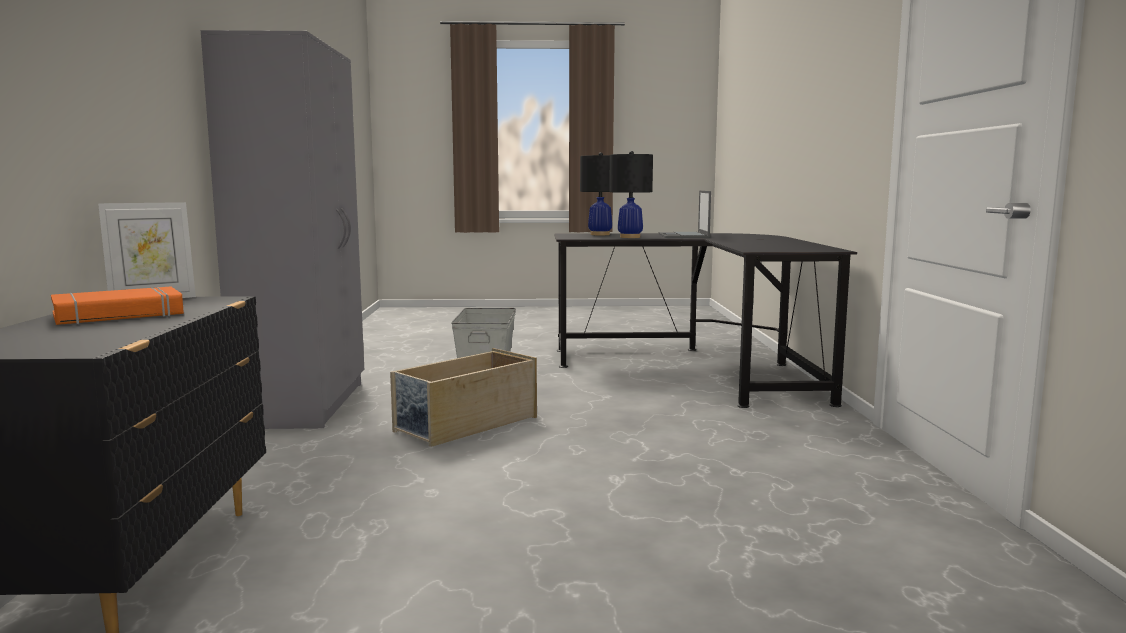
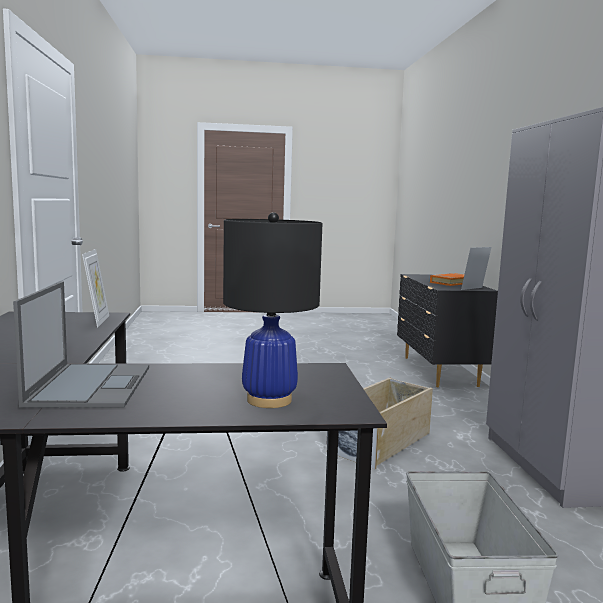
camera: 175 degrees right, 0 degrees up
black table lamp [609,151,653,238] -> none
none -> picture frame [82,249,109,327]

